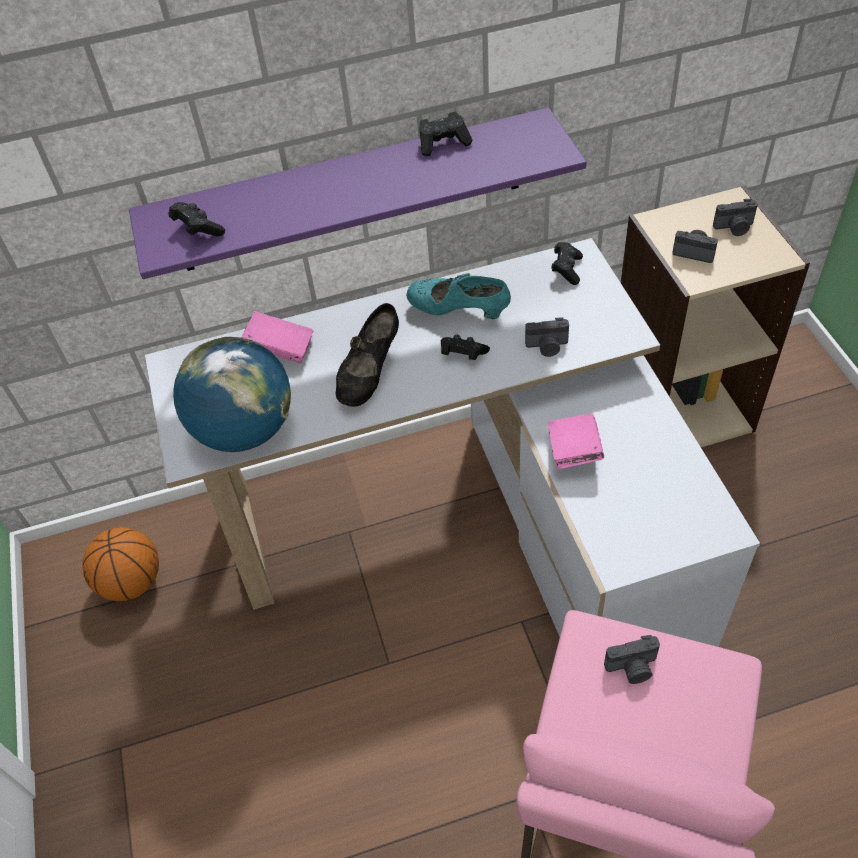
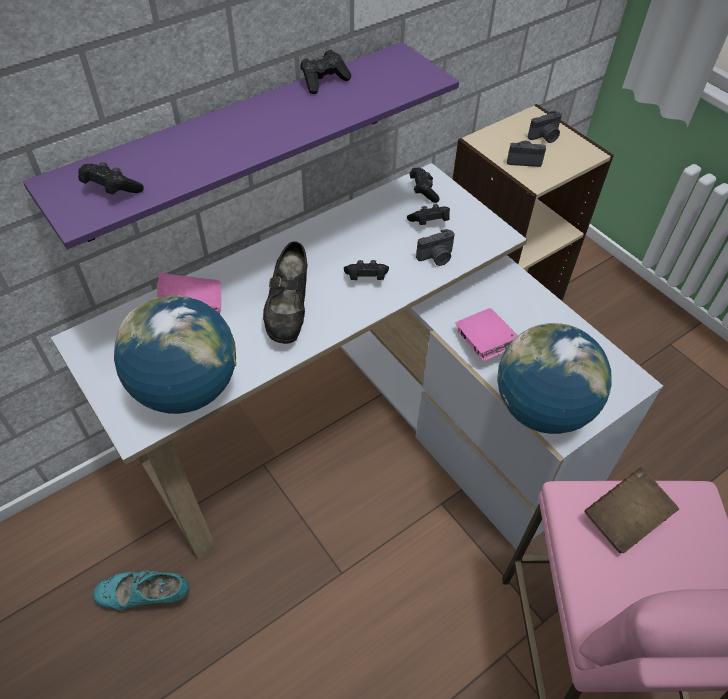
camera: 25 degrees left, 0 degrees up
basketball [82,527,159,601] -> none
turquoise shoe [406,273,511,319] -> turquoise shoe moved to [93,570,190,610]
camera [604,635,660,684] -> brown book [585,467,679,553]
none -> black game controller [407,204,450,225]
none -> globe [497,323,612,434]

